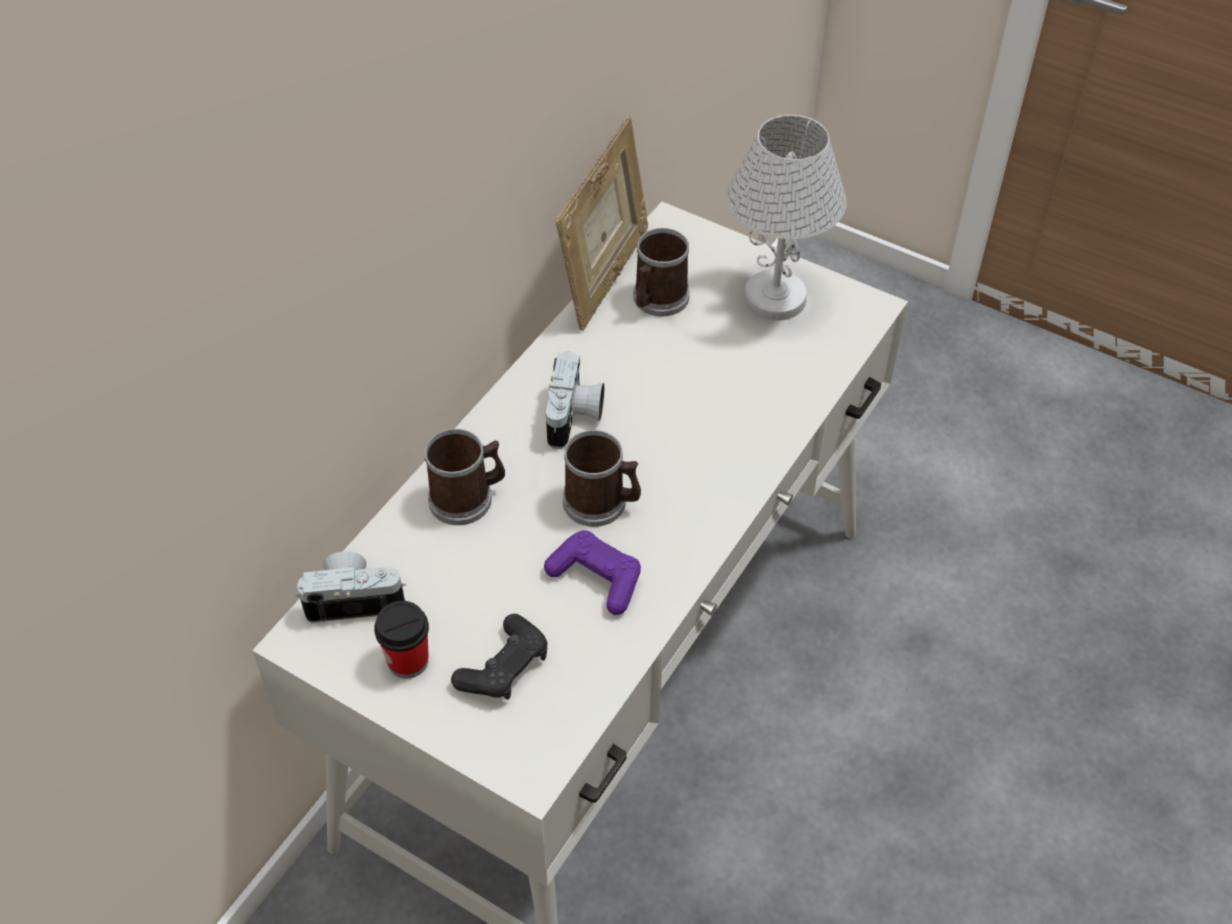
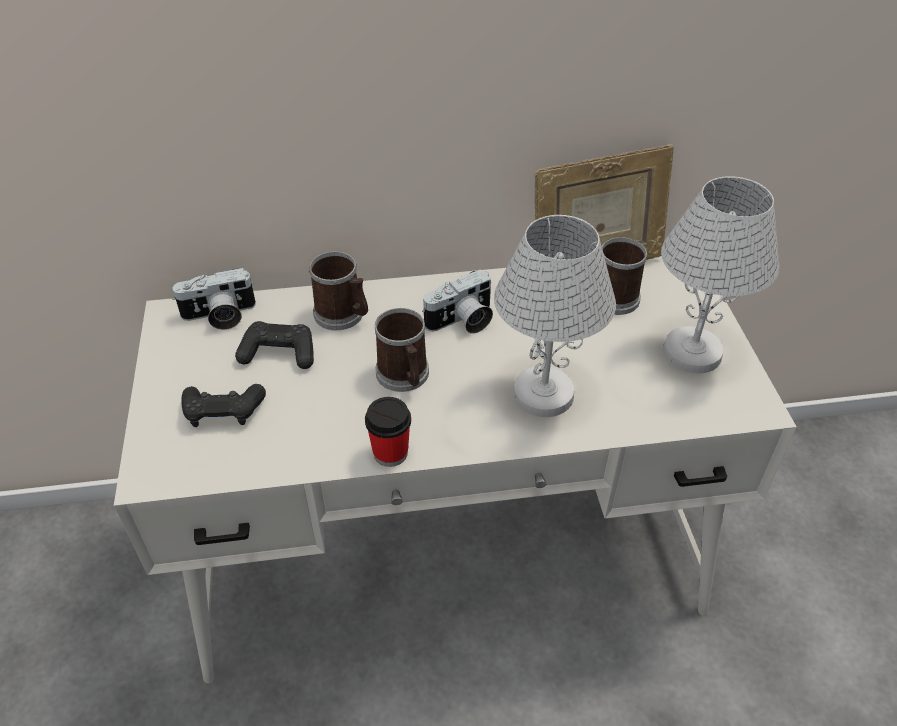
camera: 50 degrees right, 5 degrees down
camera [296,551,406,623] -> camera turned 120 degrees clockwise [172,268,256,330]
cup [374,601,429,679] -> cup moved to [365,397,411,467]
purple game controller [544,530,641,615] -> none
none -> black game controller [235,321,314,369]
none -> white table lamp [494,215,616,417]

